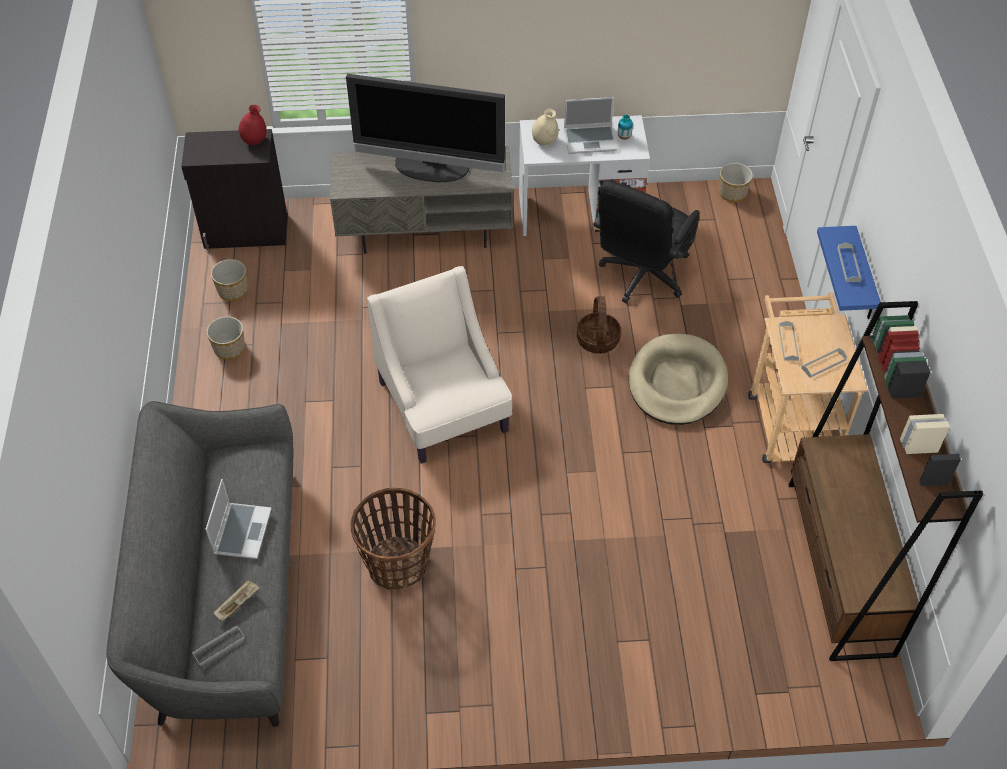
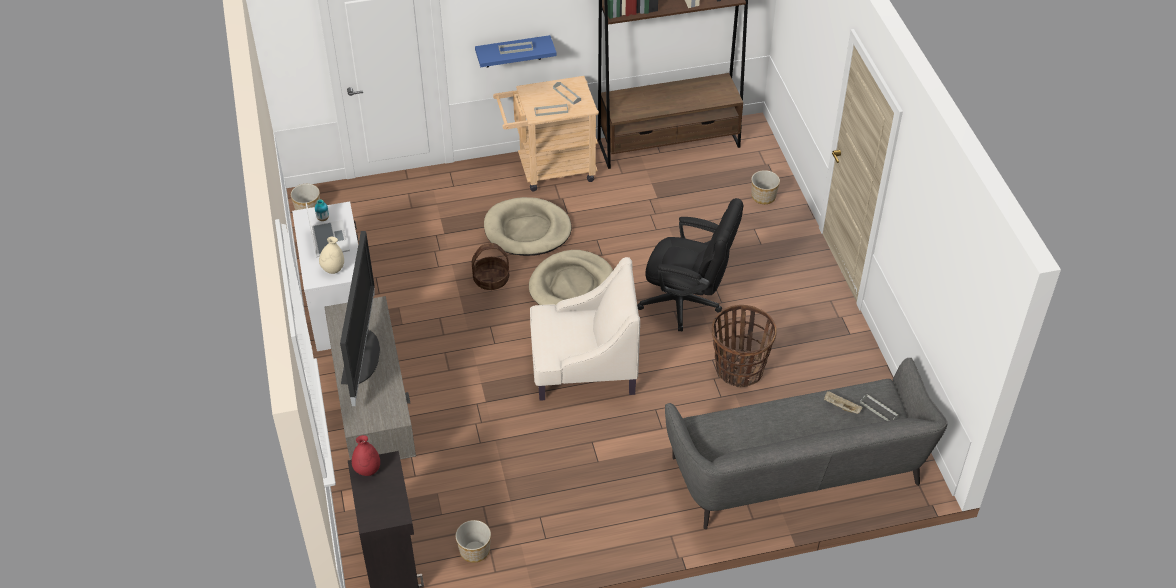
camera: 100 degrees left, 5 degrees down
laptop [205,479,272,559] -> none
planter [207,316,245,360] -> planter moved to [751,170,780,204]
beige armchair [367,266,512,464] -> beige armchair turned 150 degrees counterclockwise [530,257,640,401]
black office chair [594,181,700,303] -> black office chair moved to [637,198,743,331]
none -> beige dog bed [529,250,613,305]

